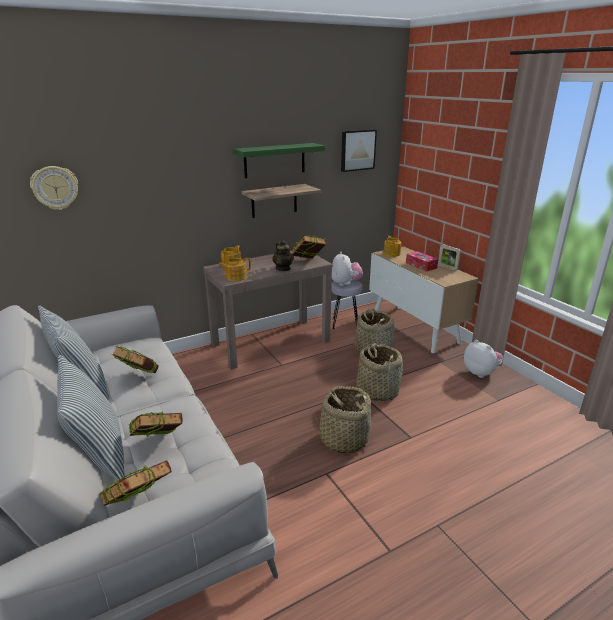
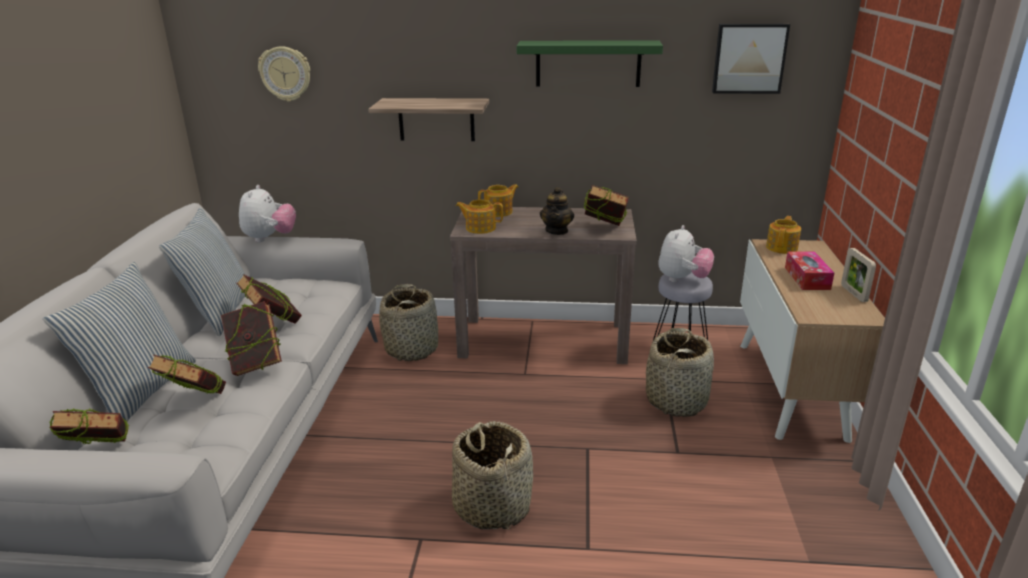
camera: 35 degrees right, 0 degrees up
shelf [241,184,321,218] -> shelf moved to [368,98,489,141]
basket [356,343,403,402] -> basket moved to [379,284,438,361]
plush toy [464,340,503,378] -> plush toy moved to [239,185,296,242]
none -> book [221,301,282,376]

